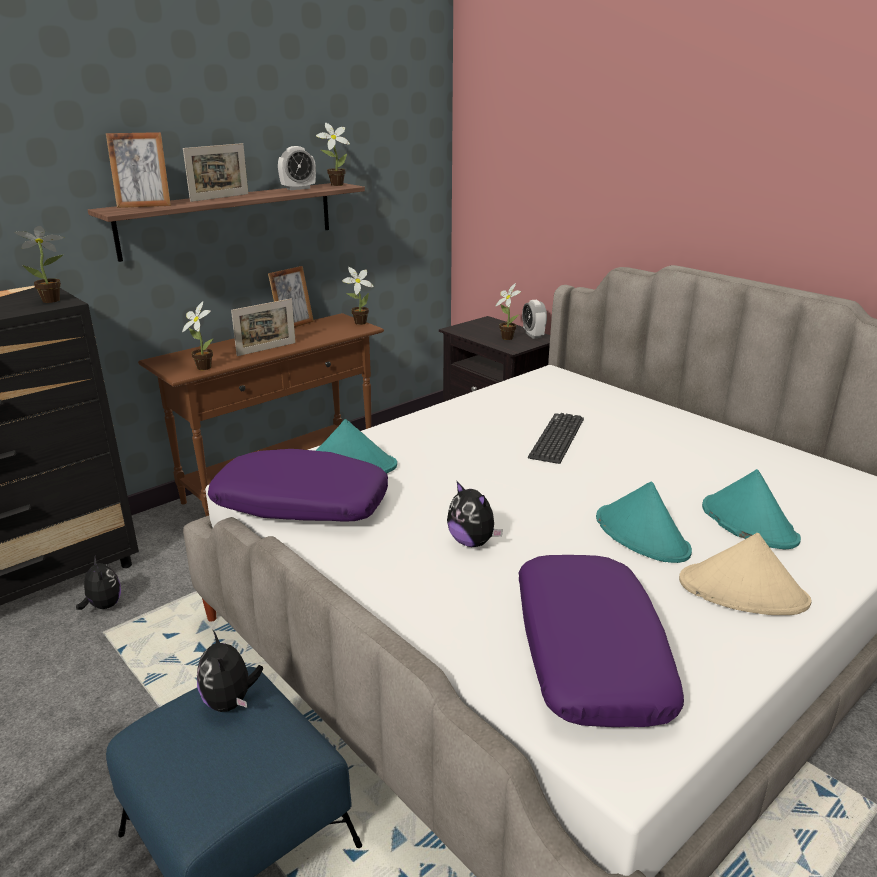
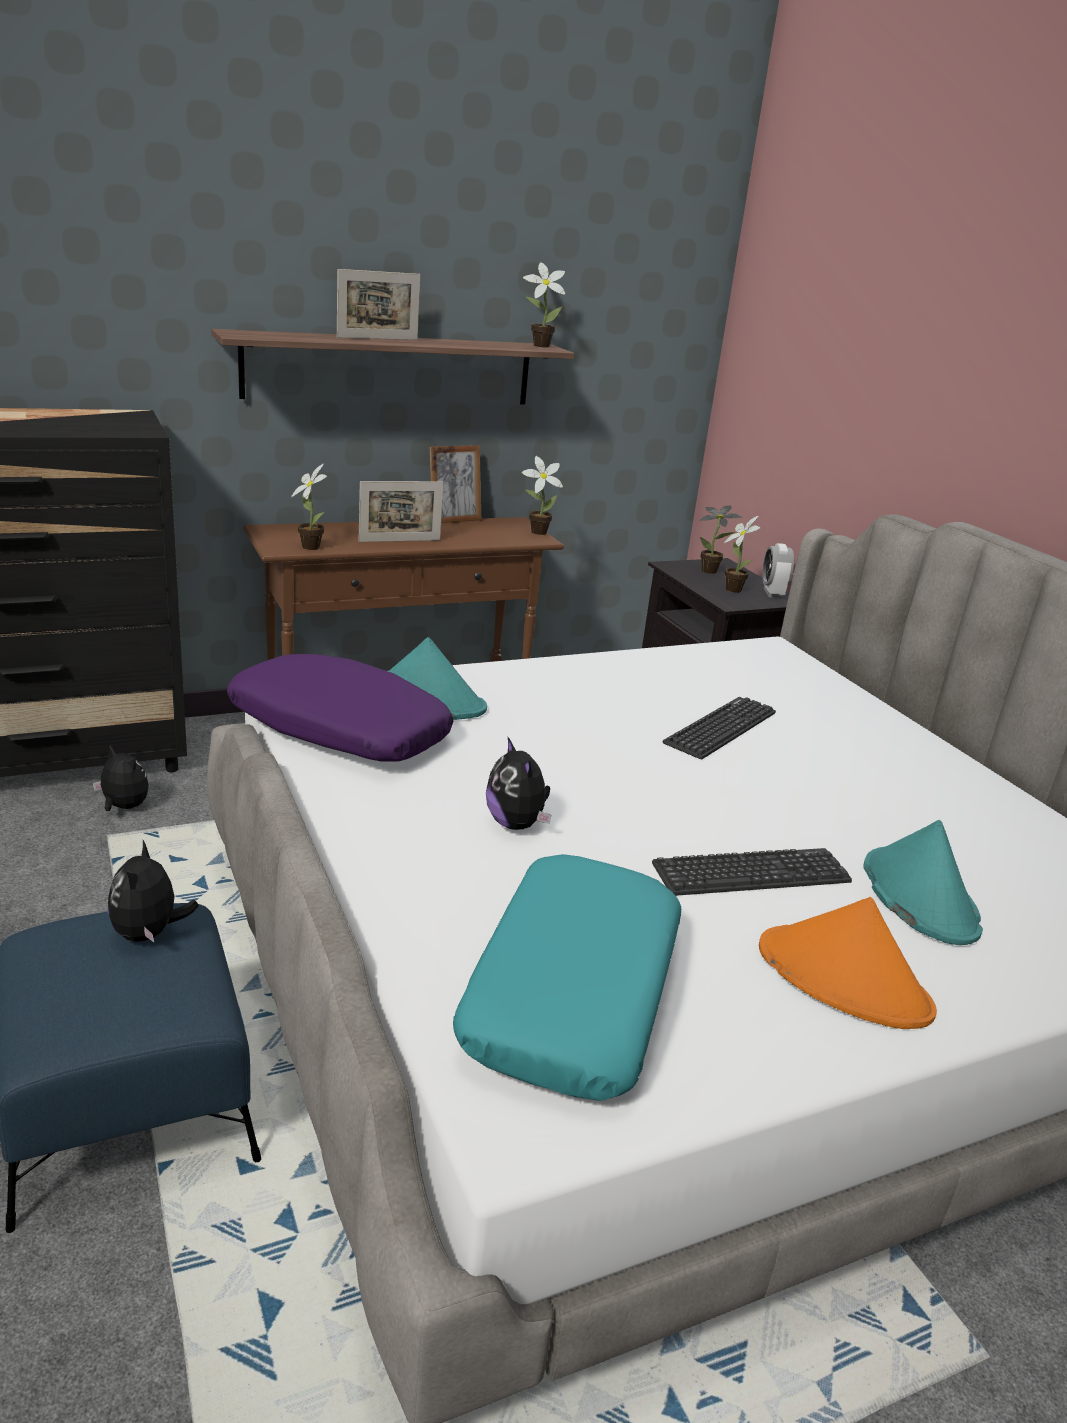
camera: 15 degrees right, 0 degrees up
potted plant [14,226,64,303] -> potted plant moved to [699,505,742,574]
plush toy [76,556,121,610] -> plush toy turned 45 degrees counterclockwise [93,746,149,811]
picture frame [106,132,171,208] -> none
alarm clock [278,146,316,190] -> none
purple pillow [518,555,684,727] -> turquoise pillow [453,854,681,1101]
turquoise hat [596,481,692,563] -> keyboard [652,848,852,896]
beige hat [679,533,812,615] -> orange hat [759,897,937,1029]

